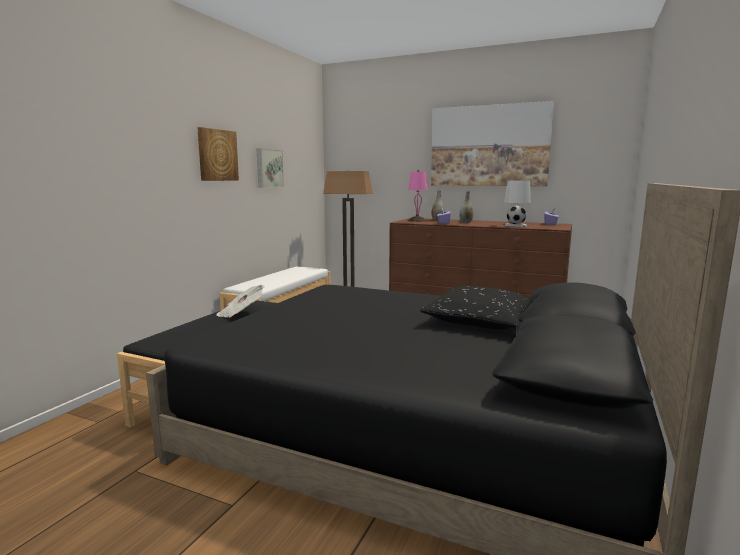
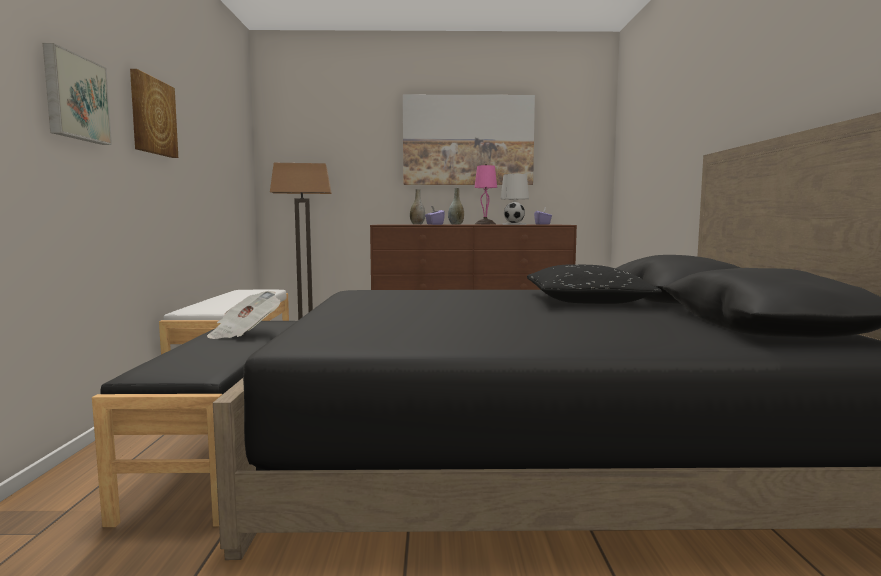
camera: 25 degrees left, 5 degrees down
picture [257,149,284,188] -> picture moved to [43,43,112,145]
pink table lamp [408,170,428,222] -> pink table lamp moved to [474,164,497,225]

